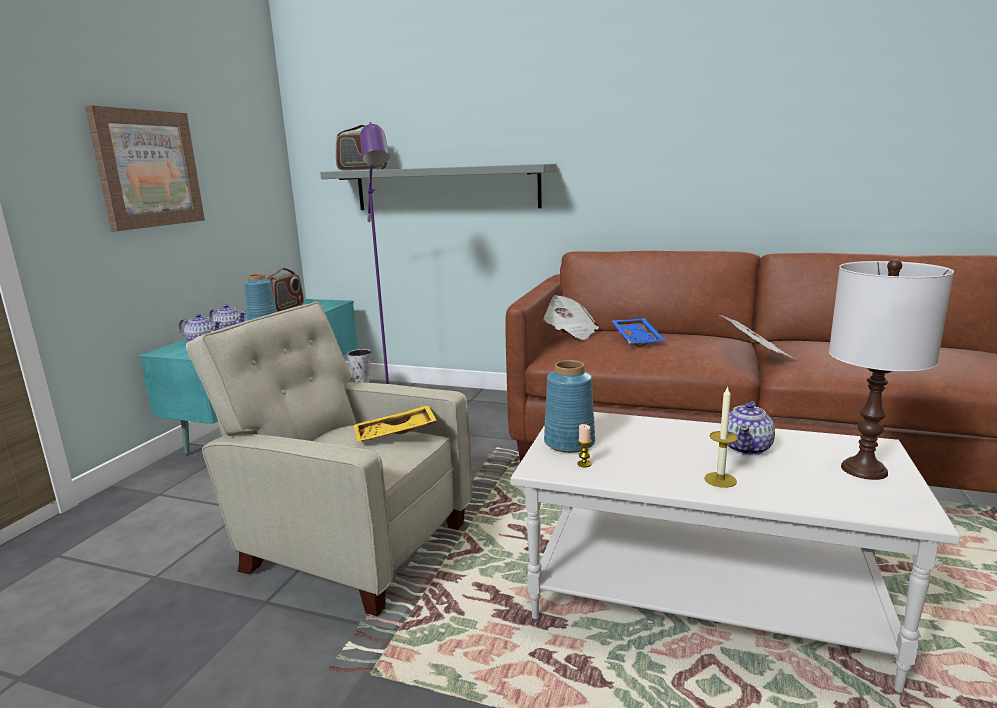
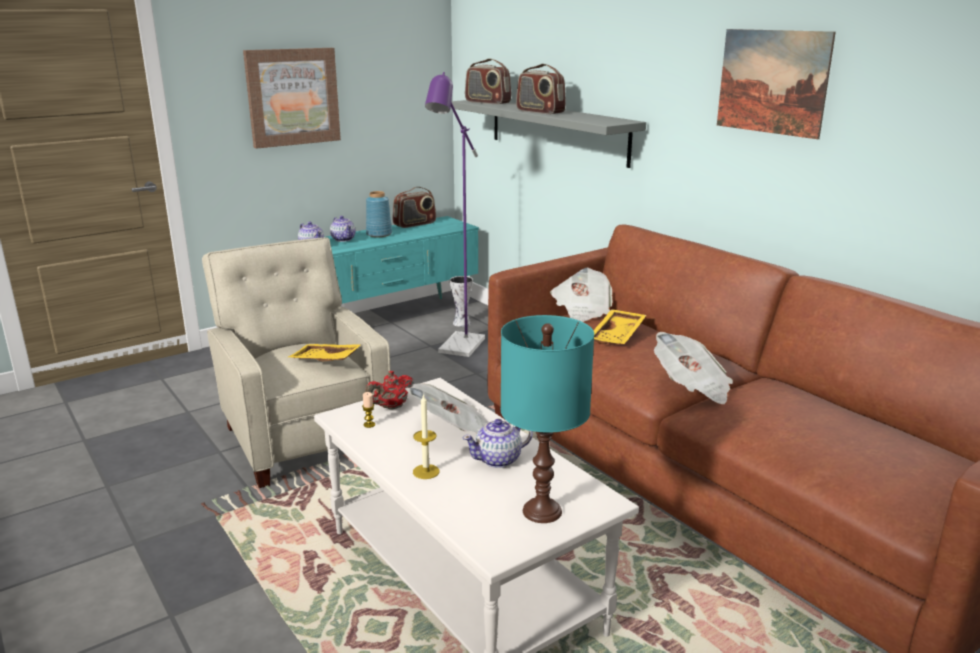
camera: 35 degrees right, 5 degrees up
blue vase [544,360,595,453] -> red teapot [365,371,414,409]
blue tray [612,318,665,347] -> yellow tray [594,309,646,344]
white table lamp [829,259,954,480] -> turquoise table lamp [501,315,594,523]
none -> newspaper [405,383,488,433]
none -> radio [516,64,566,114]
none -> picture [717,29,836,139]

